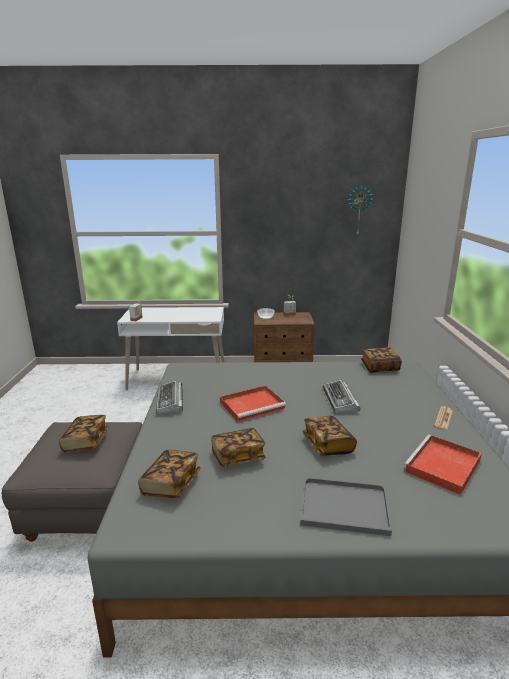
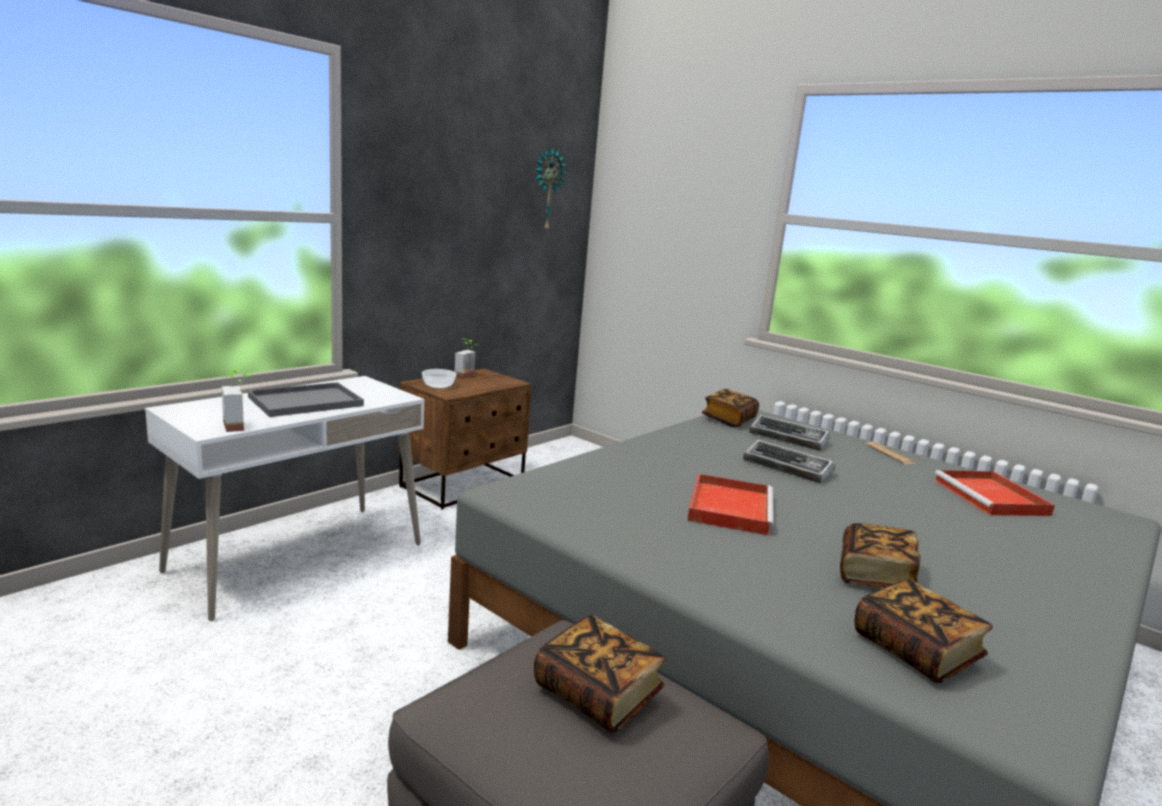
camera: 50 degrees left, 5 degrees down
keyboard [156,381,183,415] -> keyboard moved to [749,415,830,451]
grey tray [301,477,392,536] -> grey tray moved to [248,382,364,417]
book [302,416,357,456] -> none

